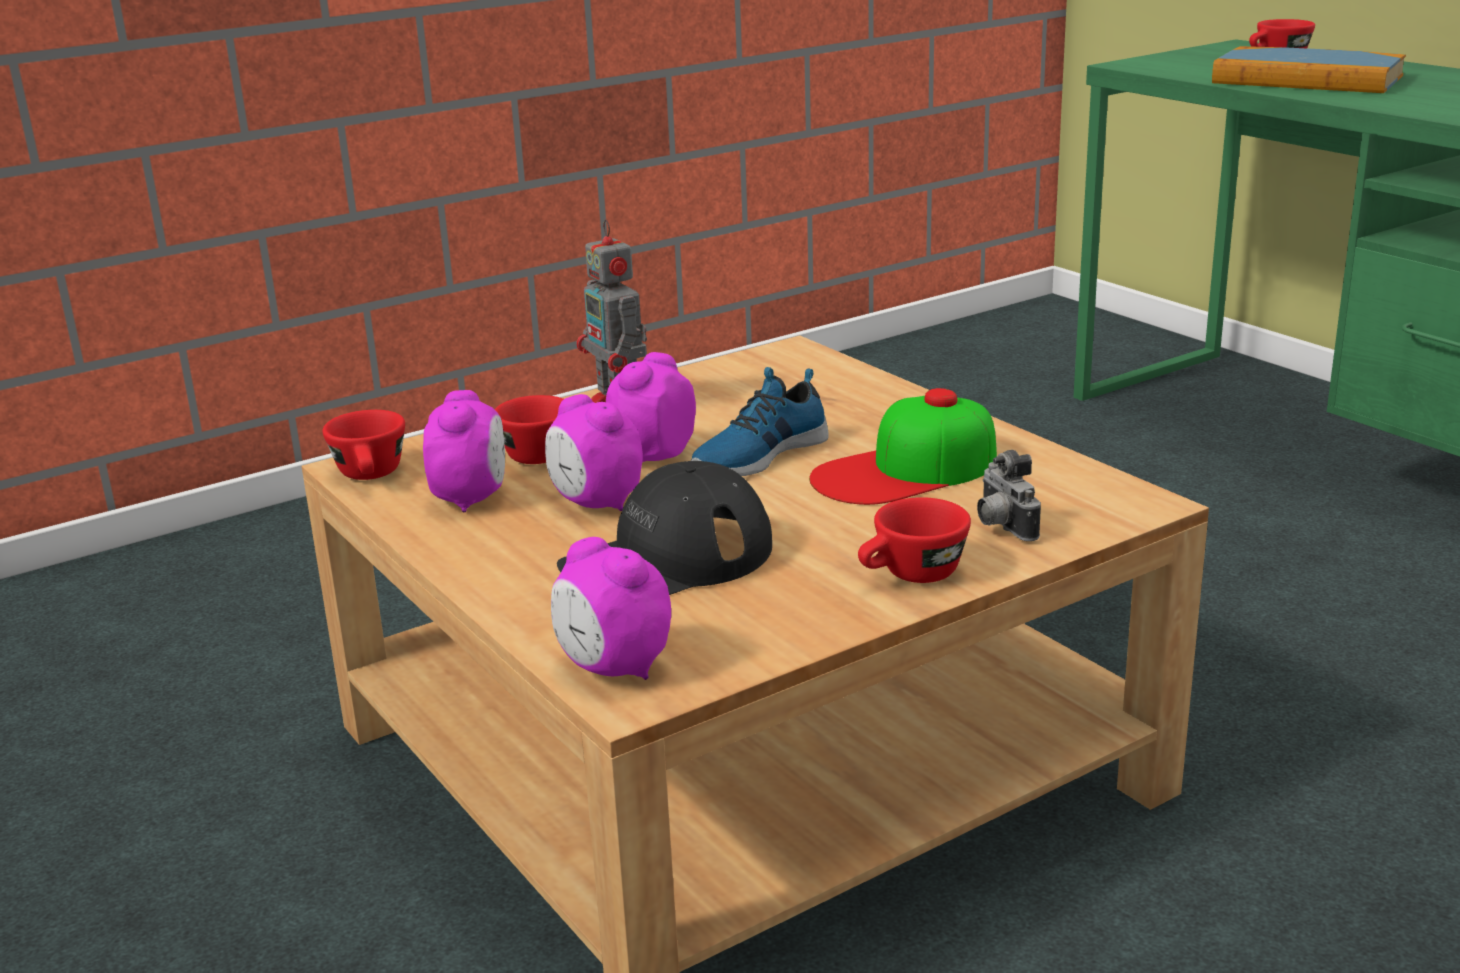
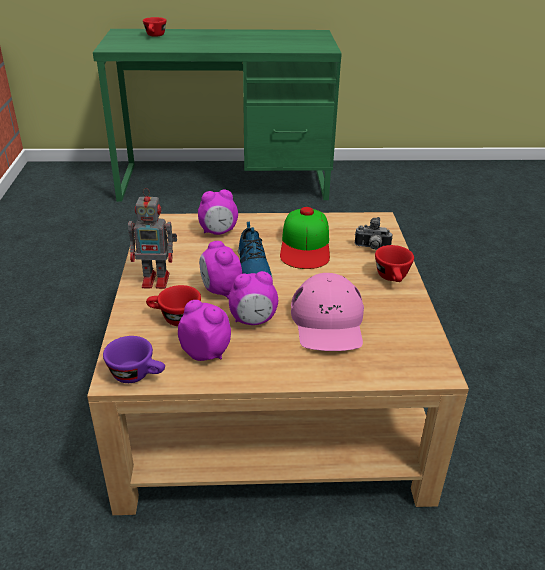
camera: 60 degrees left, 10 degrees up
red cup [322,410,405,480] -> purple cup [103,336,165,383]
alarm clock [551,537,671,680] -> alarm clock moved to [198,190,238,235]
black cap [557,461,772,595] -> pink cap [291,273,364,351]
book [1212,46,1406,93] -> none

